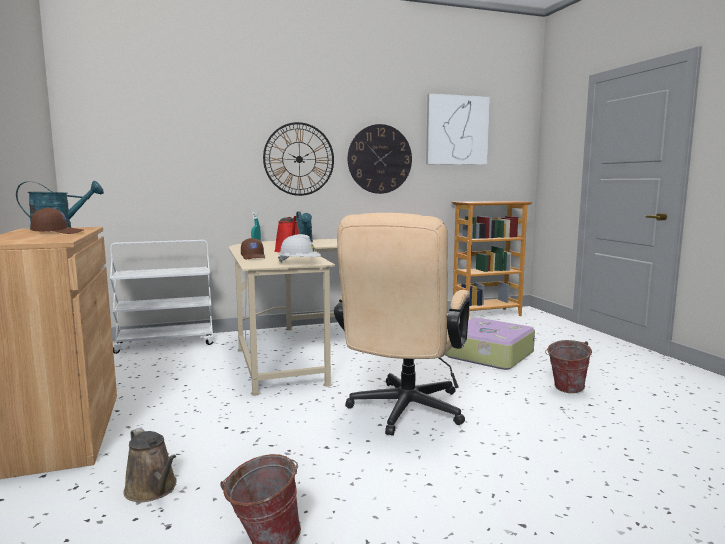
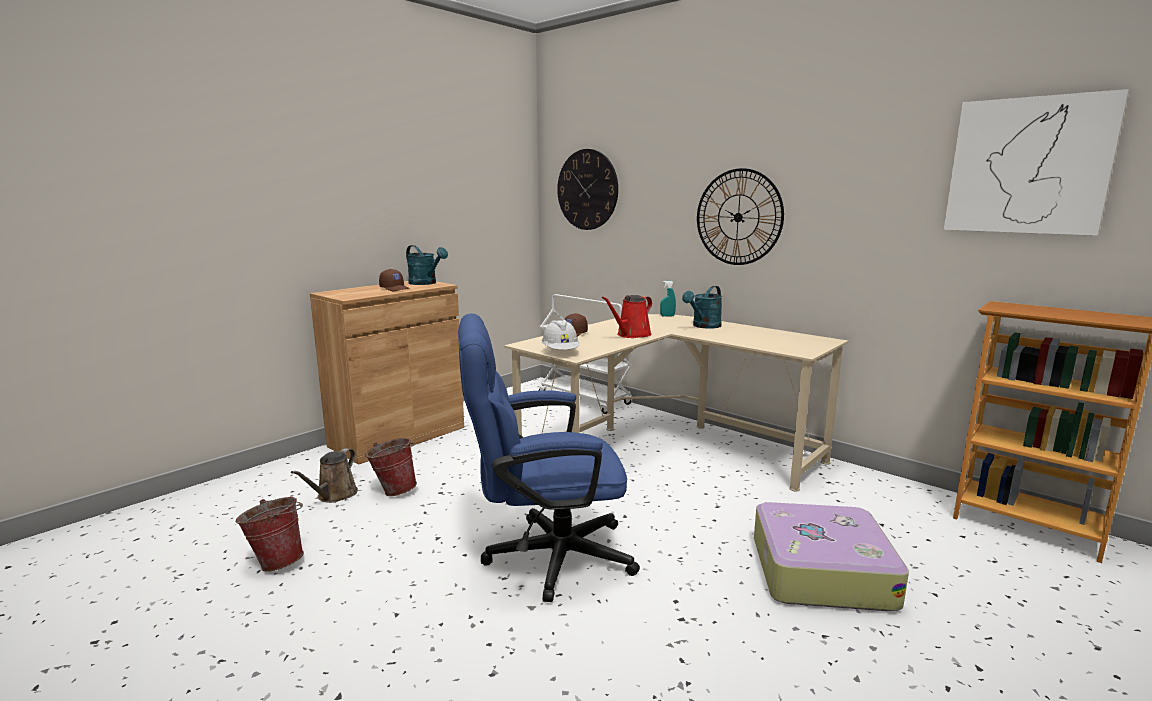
camera: 60 degrees right, 5 degrees up
beige office chair [334,213,470,436] -> blue office chair [458,313,640,602]
wall clock [348,124,412,194] -> wall clock moved to [557,149,618,230]
bucket [545,340,592,393] -> bucket moved to [365,438,417,496]

